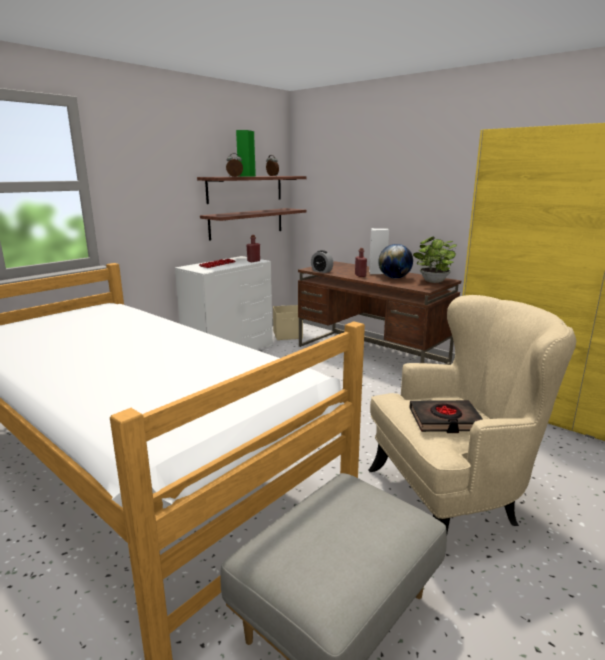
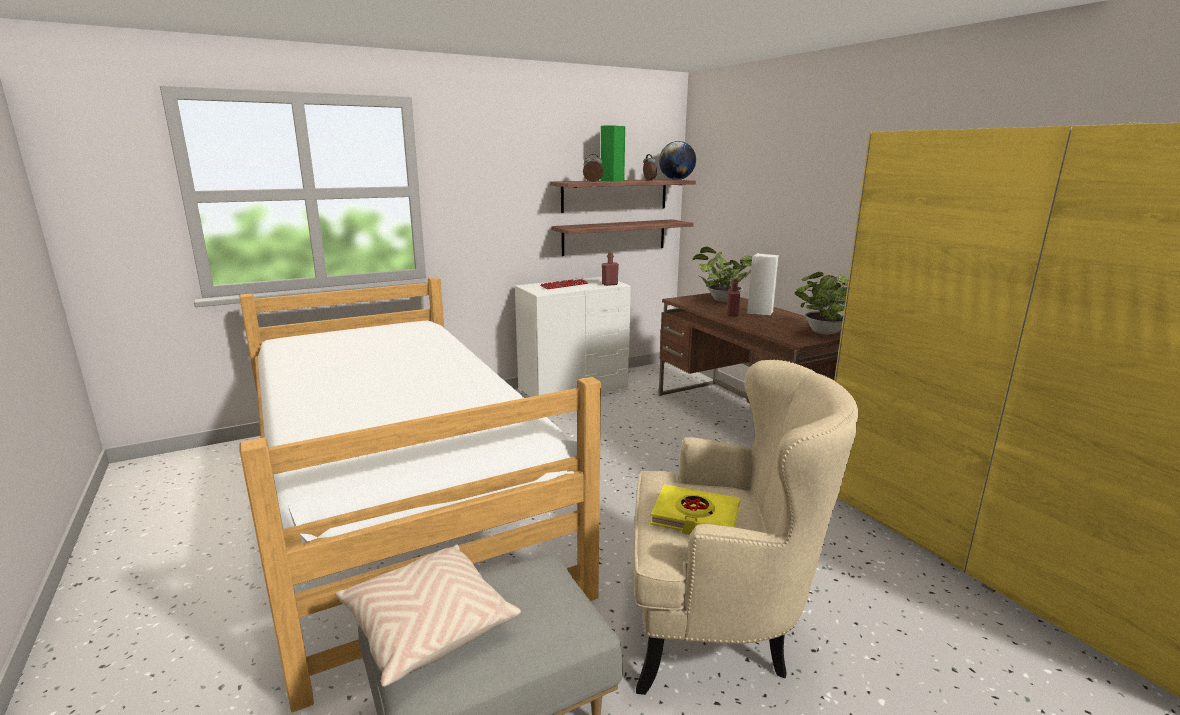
camera: 20 degrees right, 0 degrees up
beige storage box [273,305,303,340] -> none
alarm clock [311,250,333,273] -> none
globe [378,244,413,279] -> globe moved to [659,141,696,180]
black book [409,400,483,433] -> yellow book [650,484,740,535]
none -> beige pillow [335,544,521,687]
none -> potted plant [692,247,752,302]

